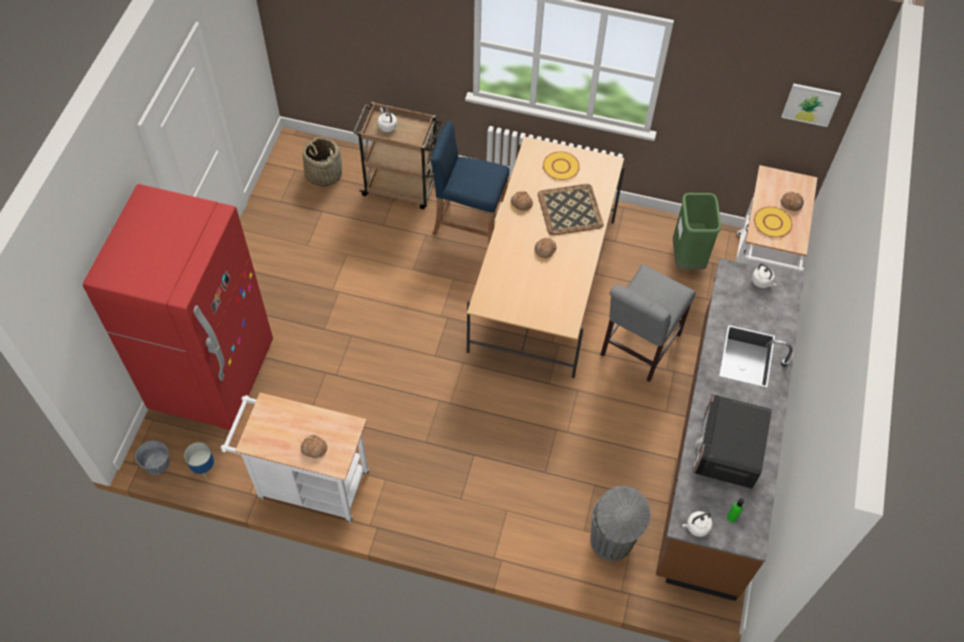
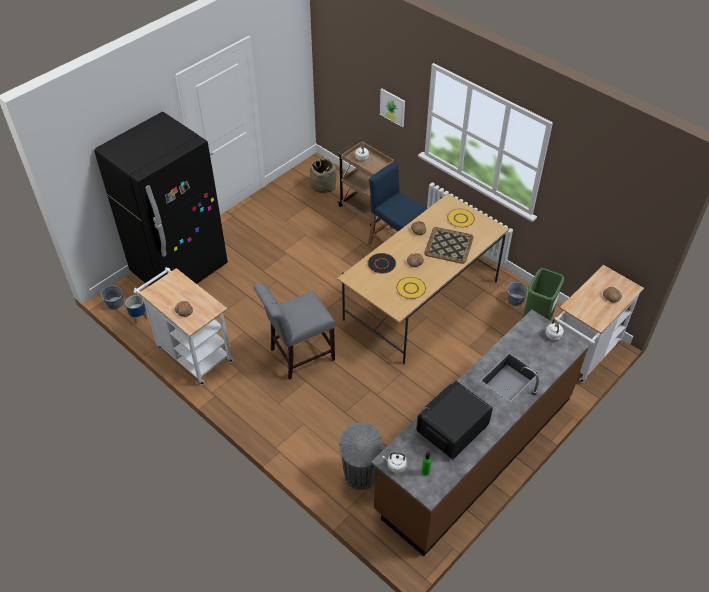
camera: 30 degrees right, 10 degrees down
red fridge [83,184,273,430] -> black fridge [94,112,228,286]
grey chair [600,264,696,382] -> grey chair moved to [254,283,335,380]
yellow plate [754,206,792,237] -> yellow plate moved to [396,277,426,299]
picture [781,83,841,127] -> picture moved to [380,89,405,127]
none -> black plate [367,253,396,274]
none -> grey bucket [507,282,528,306]

